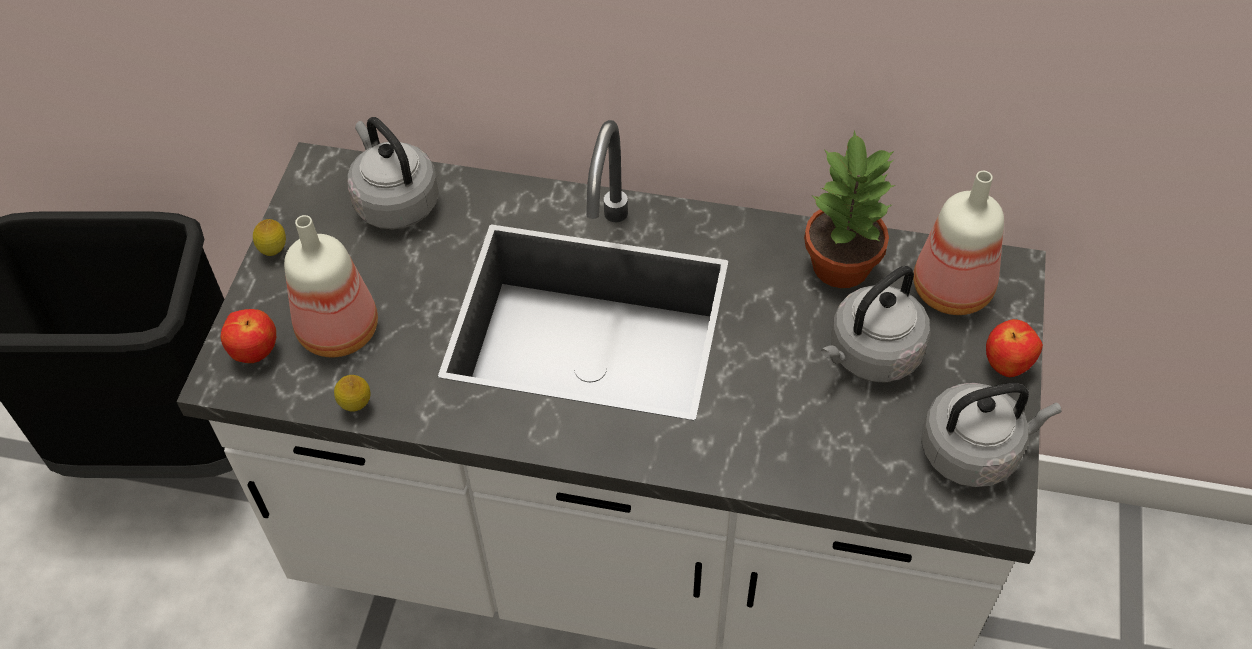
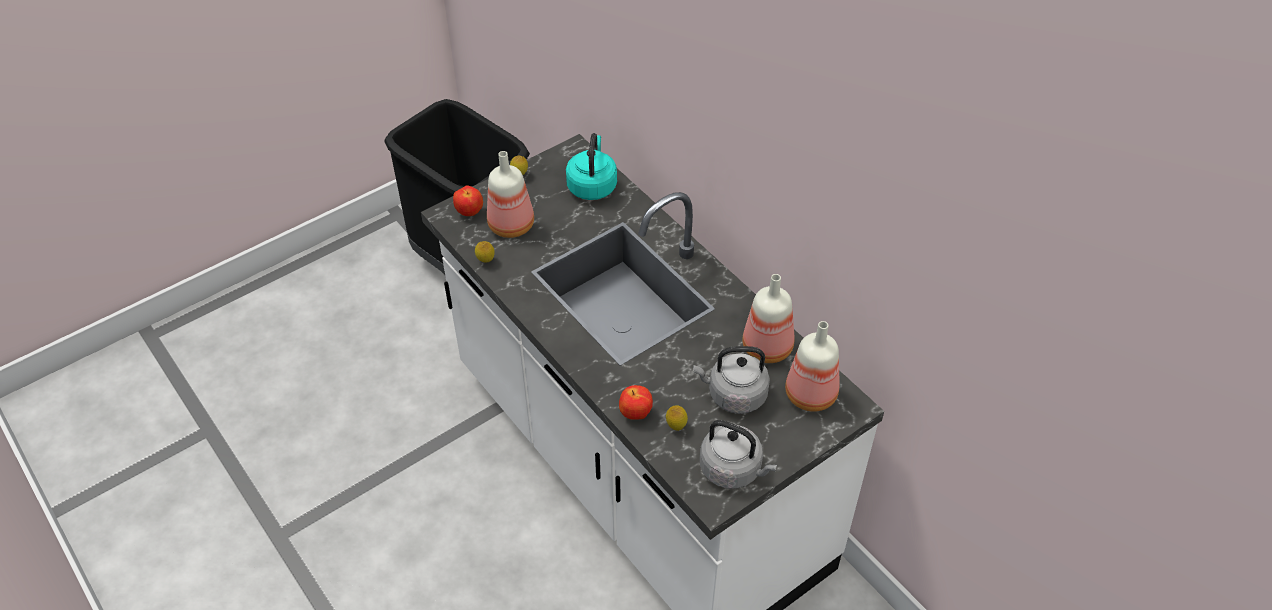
camera: 40 degrees right, 5 degrees down
grey kettle [347,117,439,230] -> turquoise kettle [566,133,617,200]
potted plant [804,130,895,288] -> bottle [742,274,794,363]
apple [986,319,1043,377] -> apple moved to [619,385,653,420]
none -> lemon [666,405,688,431]

